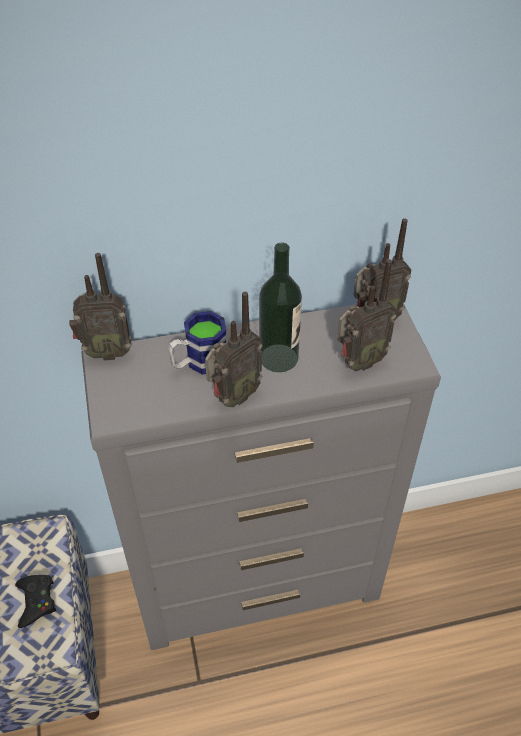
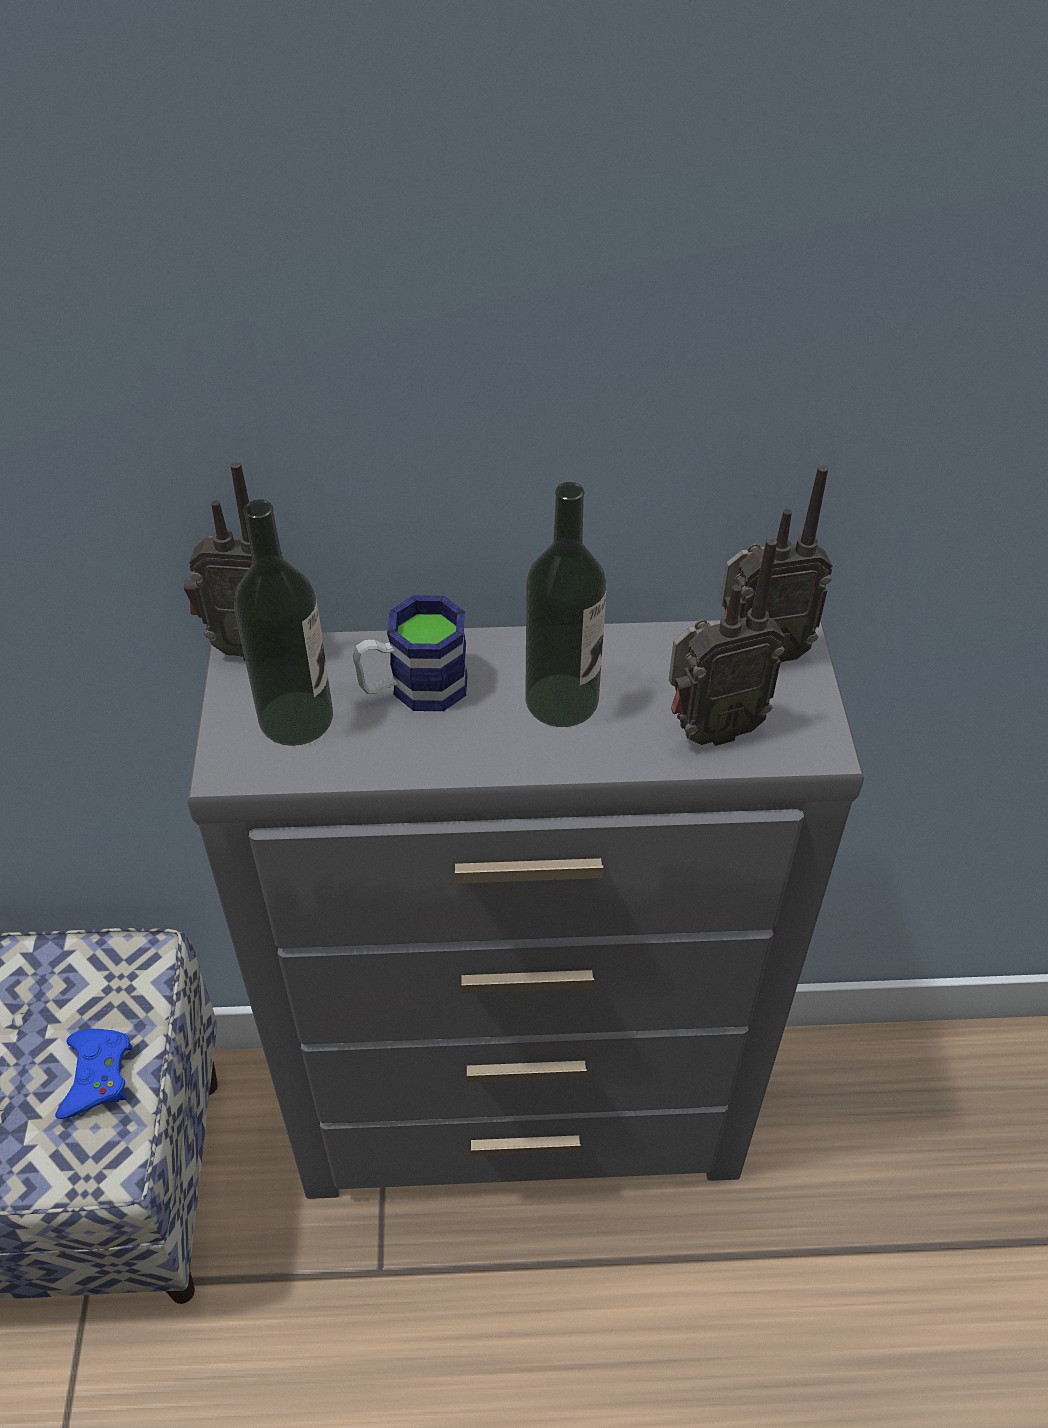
camera: 10 degrees right, 0 degrees up
black game controller [15,575,56,628] -> blue game controller [55,1029,133,1119]
radio [205,292,263,407] -> none
none -> bottle [234,499,333,746]

